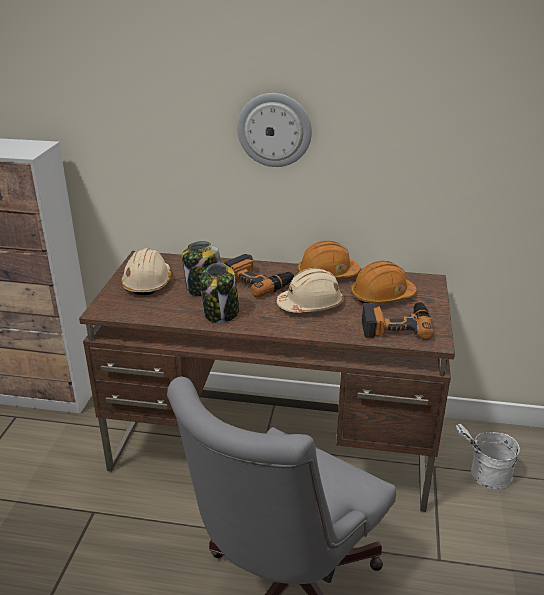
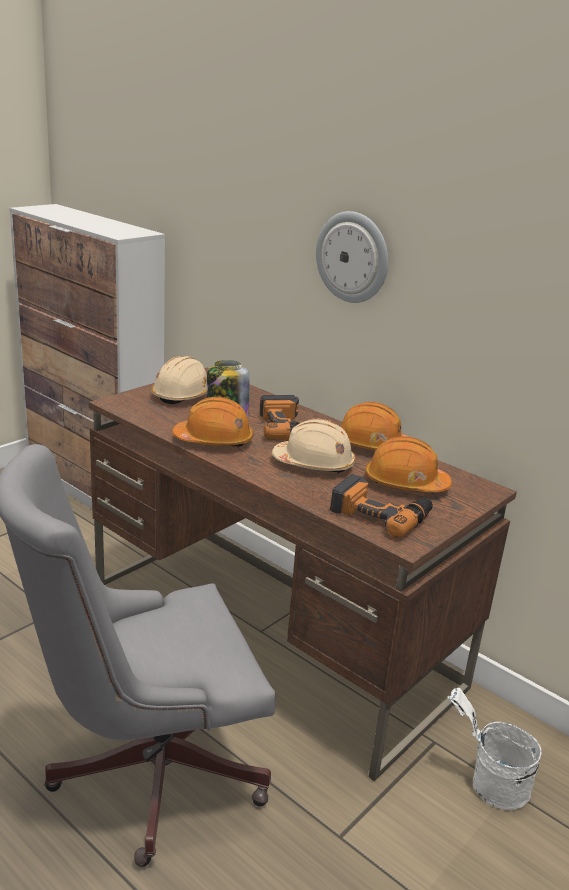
camera: 30 degrees right, 5 degrees down
jar [200,263,239,323] -> orange hard hat [172,397,253,447]

